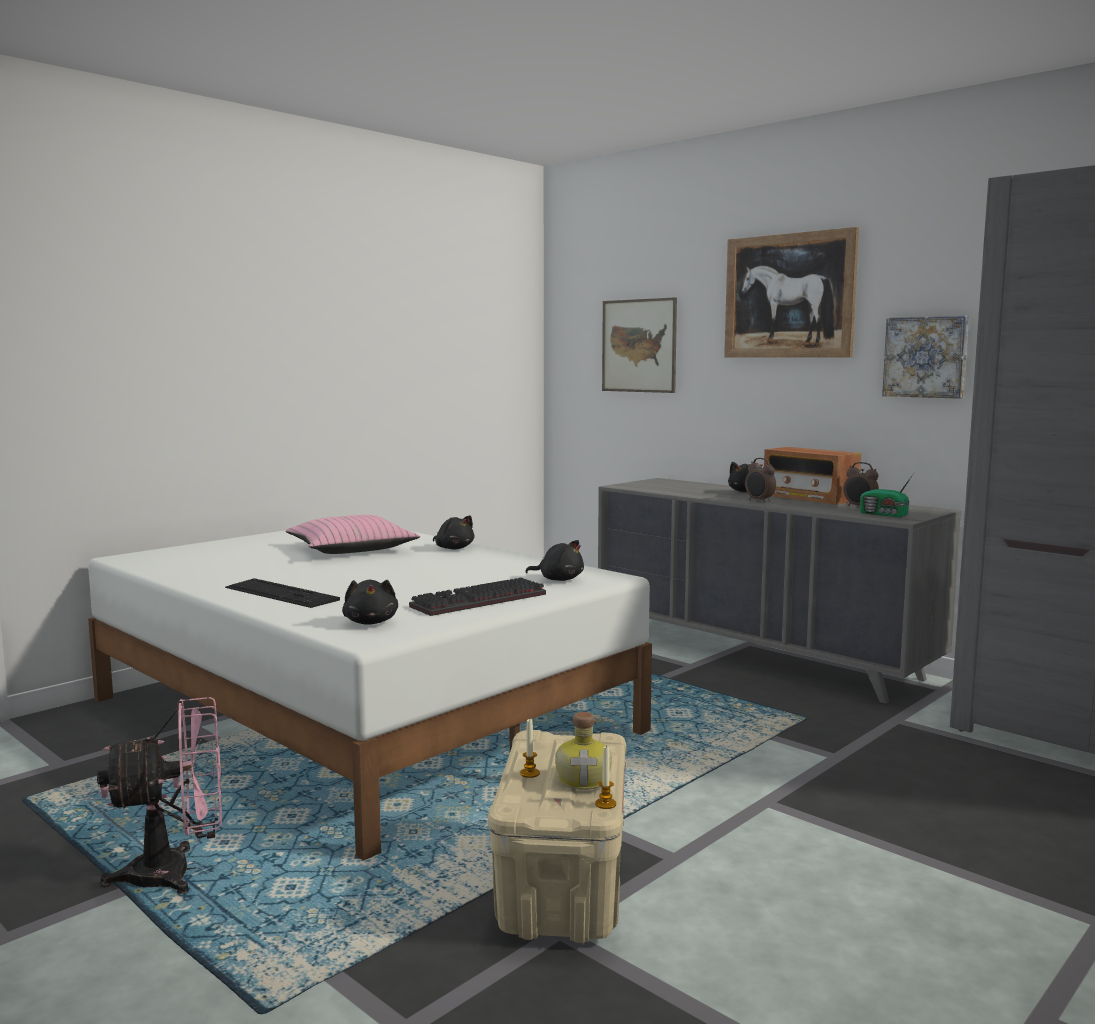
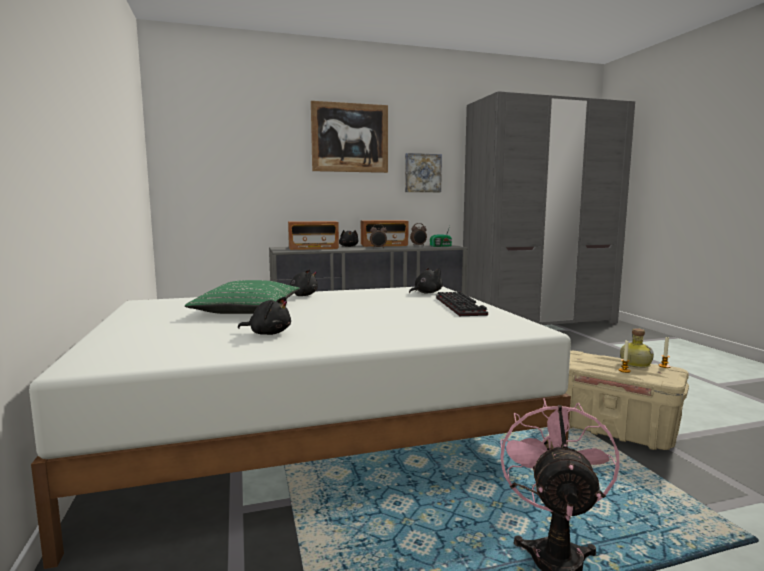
camera: 60 degrees left, 0 degrees up
keyboard [225,578,340,608] -> none
pink pillow [286,515,420,554] -> green pillow [185,280,300,314]
black plush toy [342,580,398,625] -> black plush toy moved to [238,297,291,335]
picture [602,297,677,393] -> none
none -> radio [288,221,339,250]

